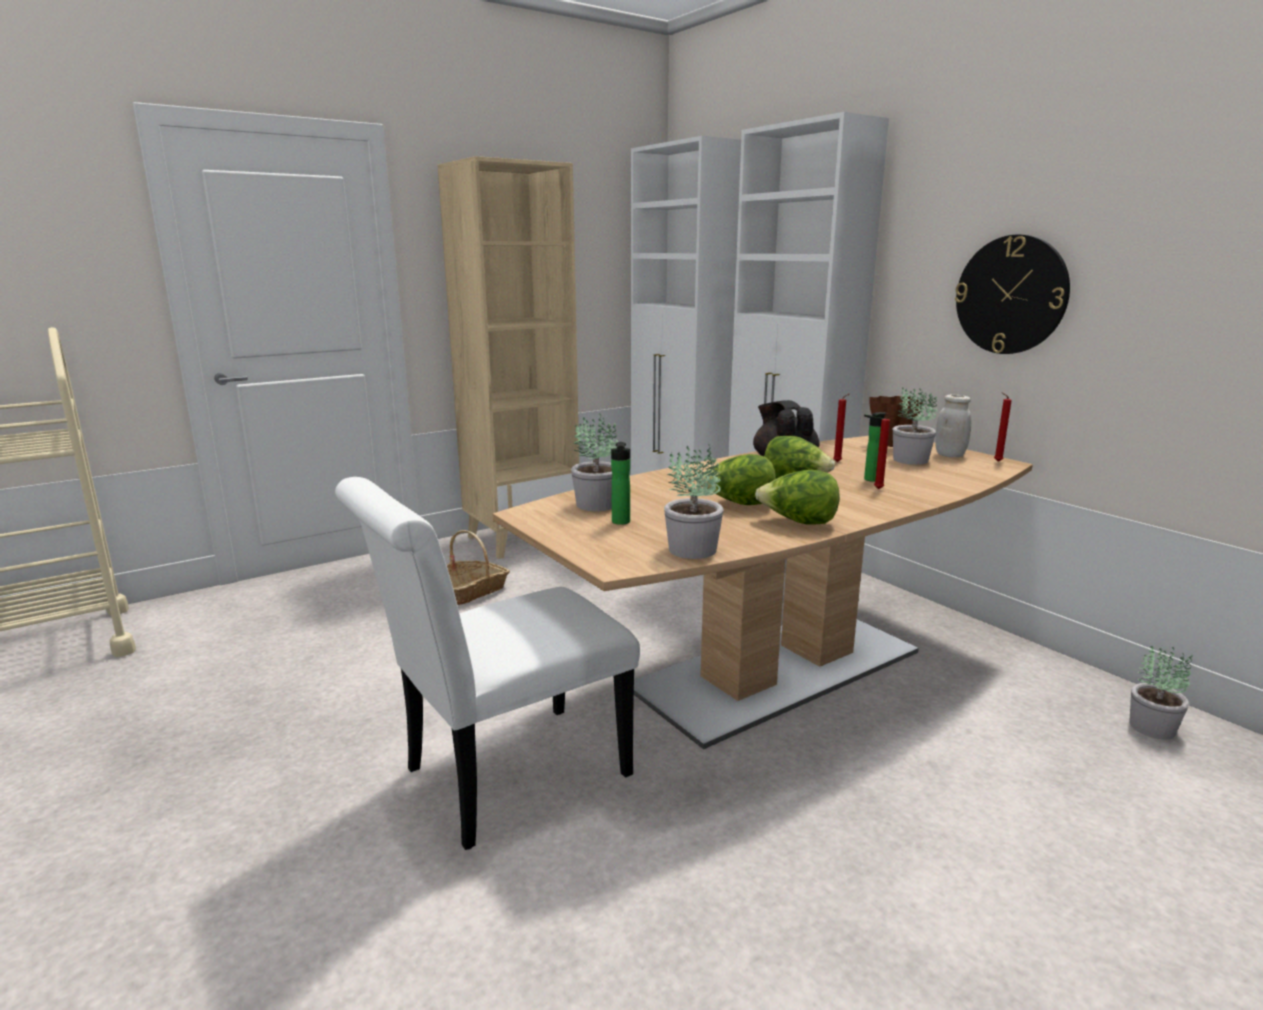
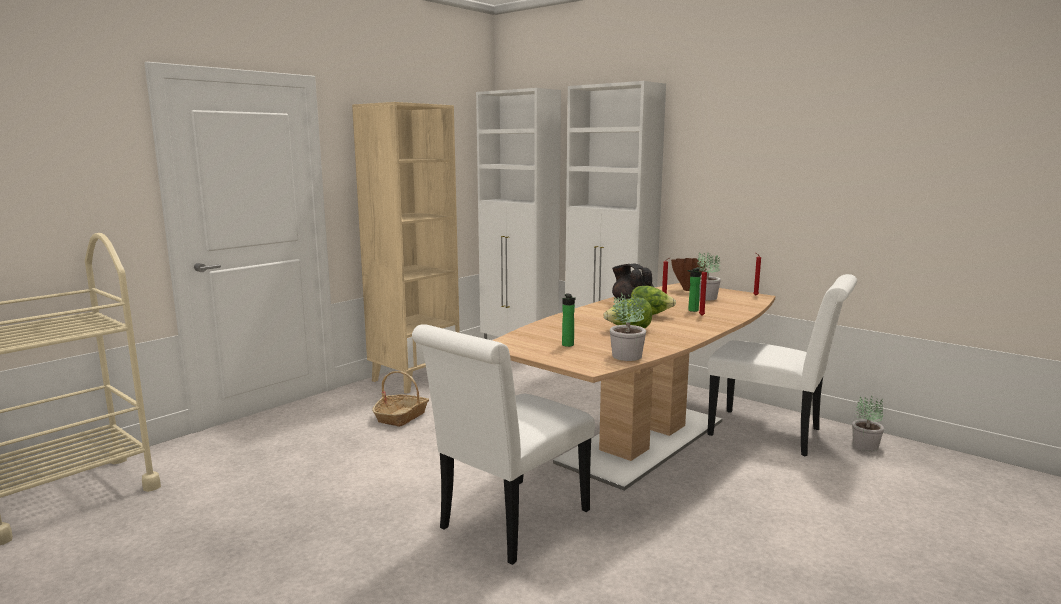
camera: 15 degrees left, 5 degrees down
potted plant [571,413,618,511] -> none
lettuce [755,470,840,524] -> none
white jar [935,394,971,457] -> none
wall clock [955,234,1070,354] -> none
none -> white chair [707,274,857,456]

